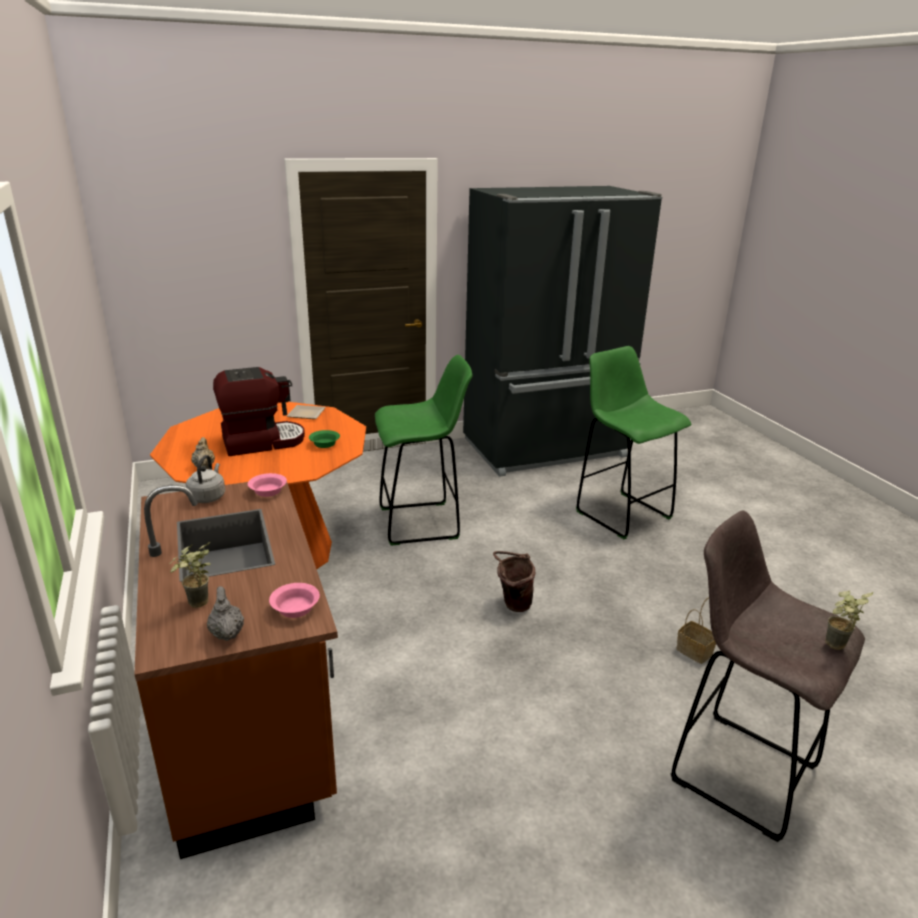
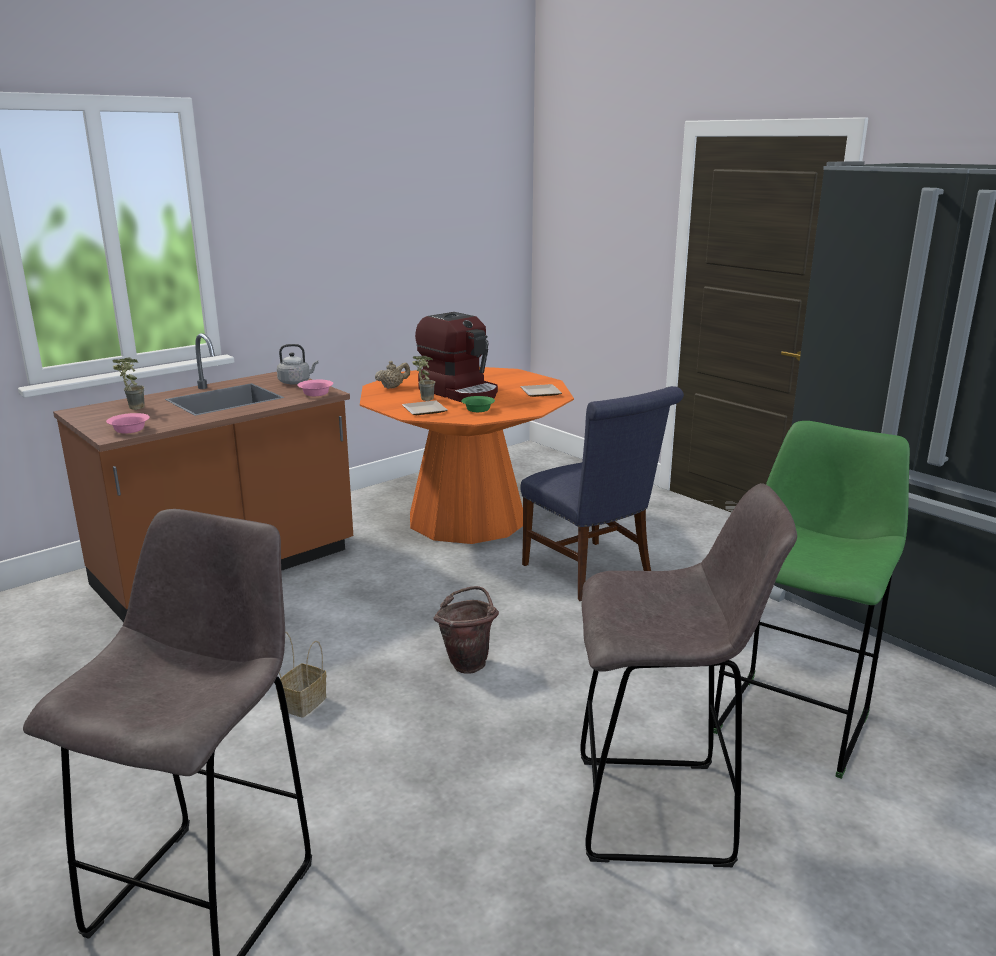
camera: 70 degrees right, 5 degrees down
grey teapot [207,586,244,641] -> none
green stool [375,355,473,546] -> blue chair [520,386,684,601]
basket [676,597,716,664] -> basket moved to [276,631,326,718]
potted plant [825,590,873,650] -> potted plant moved to [412,356,435,401]
none -> plate [402,400,448,415]
none -> grey stool [581,483,797,867]

